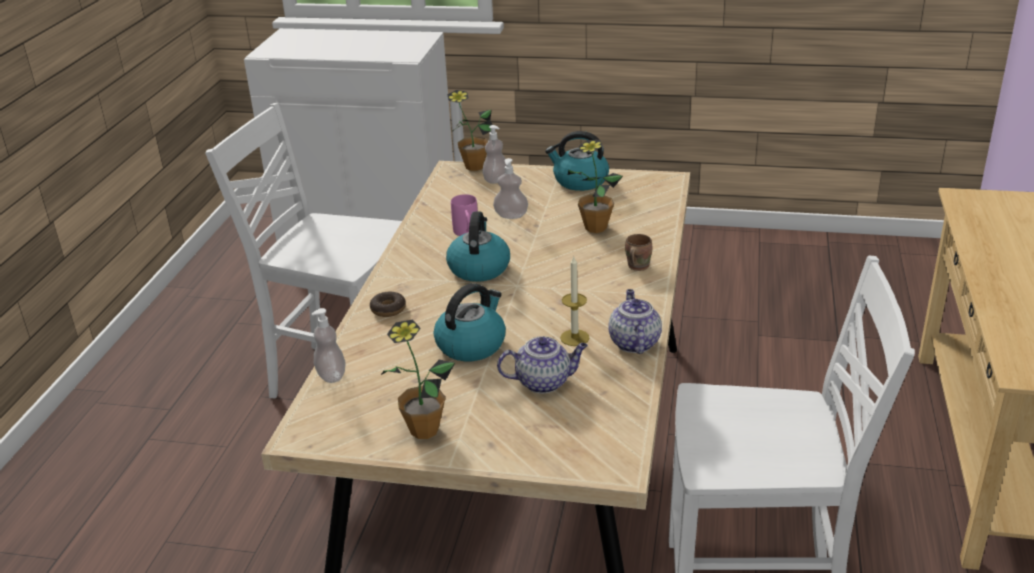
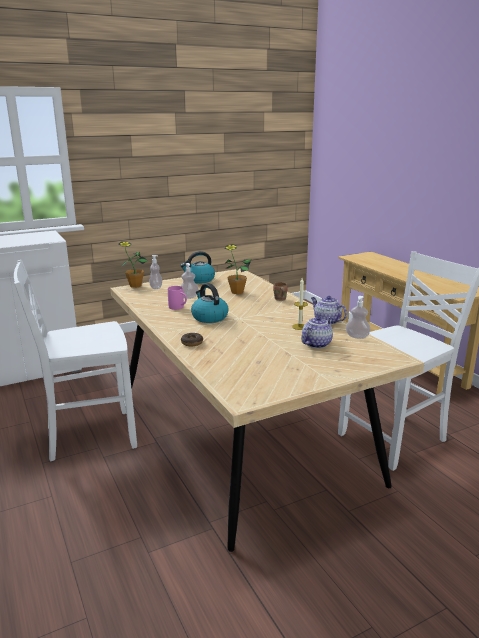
camera: 40 degrees left, 10 degrees down
soap dispenser [312,308,345,383] -> soap dispenser moved to [346,296,371,339]
potted plant [381,319,455,439] -> none
kettle [434,283,506,361] -> none

